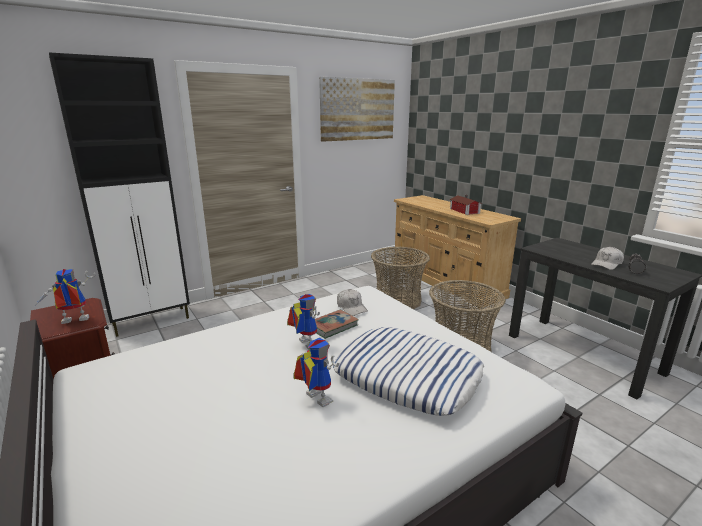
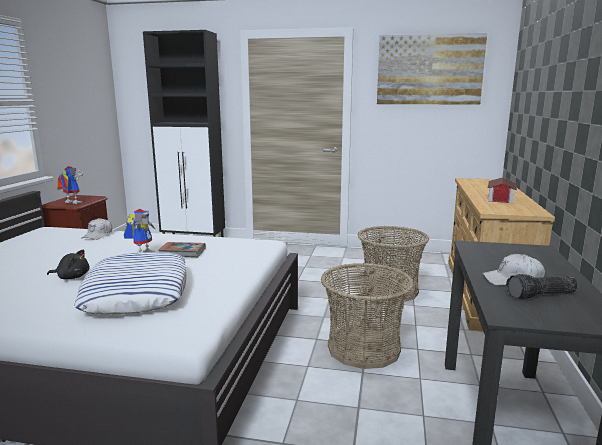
camera: 45 degrees right, 5 degrees down
toy robot [293,338,339,407] -> black plush toy [47,249,89,279]
white cap [337,289,368,316] -> white cap moved to [82,218,112,240]

